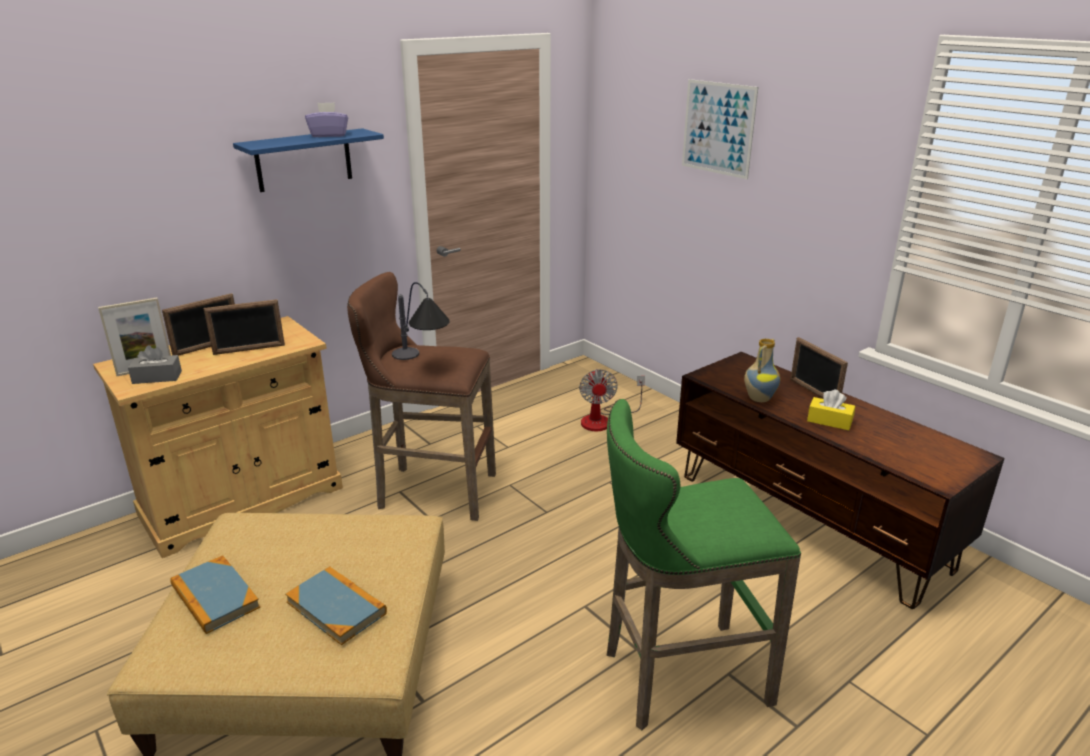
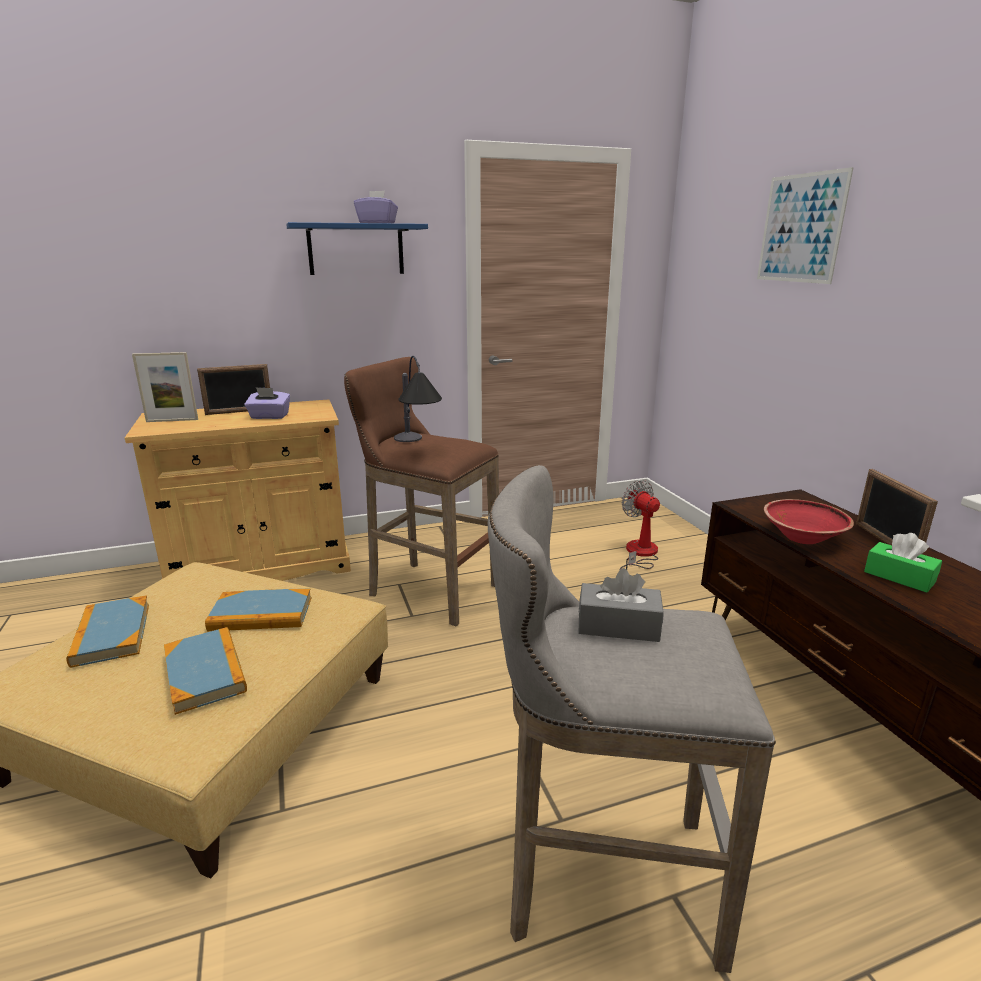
camera: 20 degrees right, 5 degrees down
grey tissue box [128,345,182,384] -> grey tissue box moved to [578,568,664,642]
picture frame [204,299,285,355] -> purple tissue box [244,387,290,419]
fan [579,369,645,431] -> fan turned 135 degrees clockwise [619,480,660,570]
green stool [607,399,801,730] -> grey stool [488,465,776,973]
vase [744,339,780,402] -> red bowl [764,499,854,544]
yellow tissue box [807,390,855,430] -> green tissue box [864,533,942,593]
none -> book [205,589,311,631]

